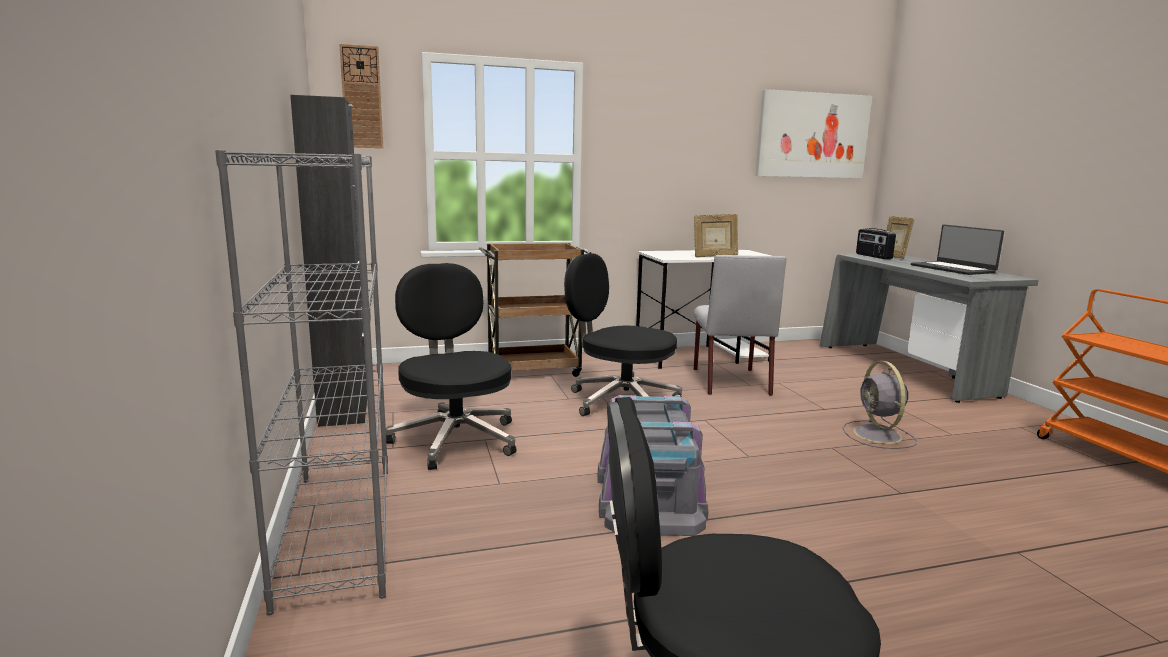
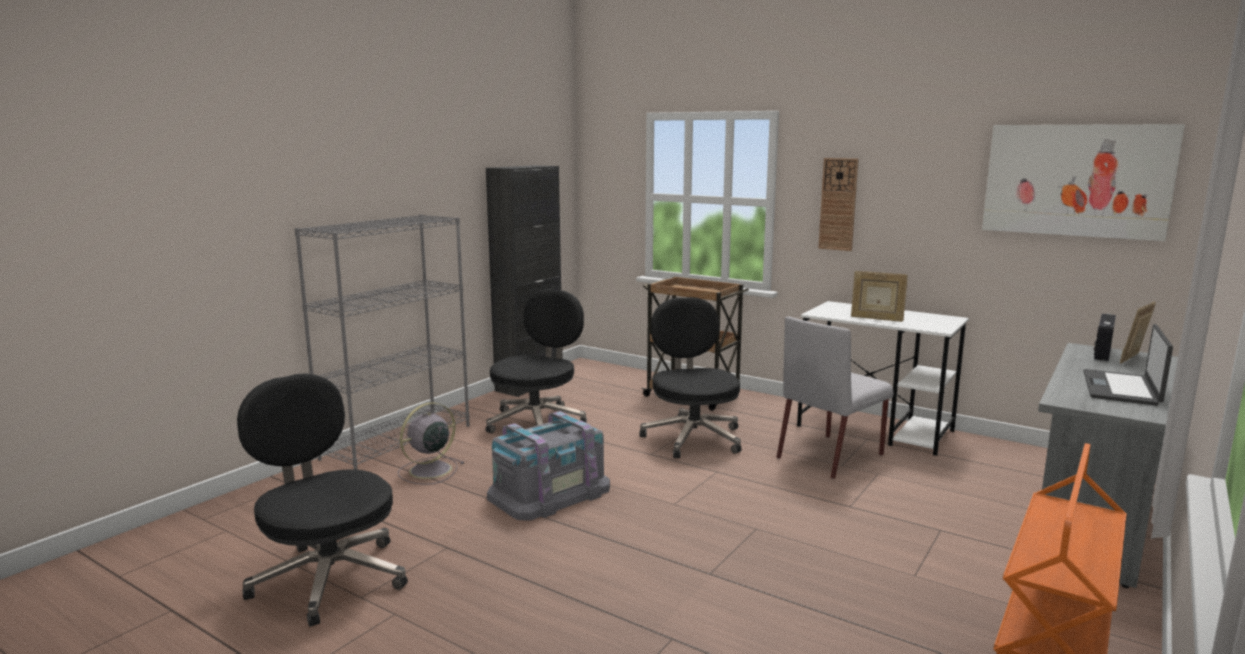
camera: 50 degrees right, 0 degrees up
wall clock [339,44,383,148] -> wall clock moved to [818,158,858,251]
grey fan [843,361,917,449] -> grey fan moved to [398,402,464,485]

